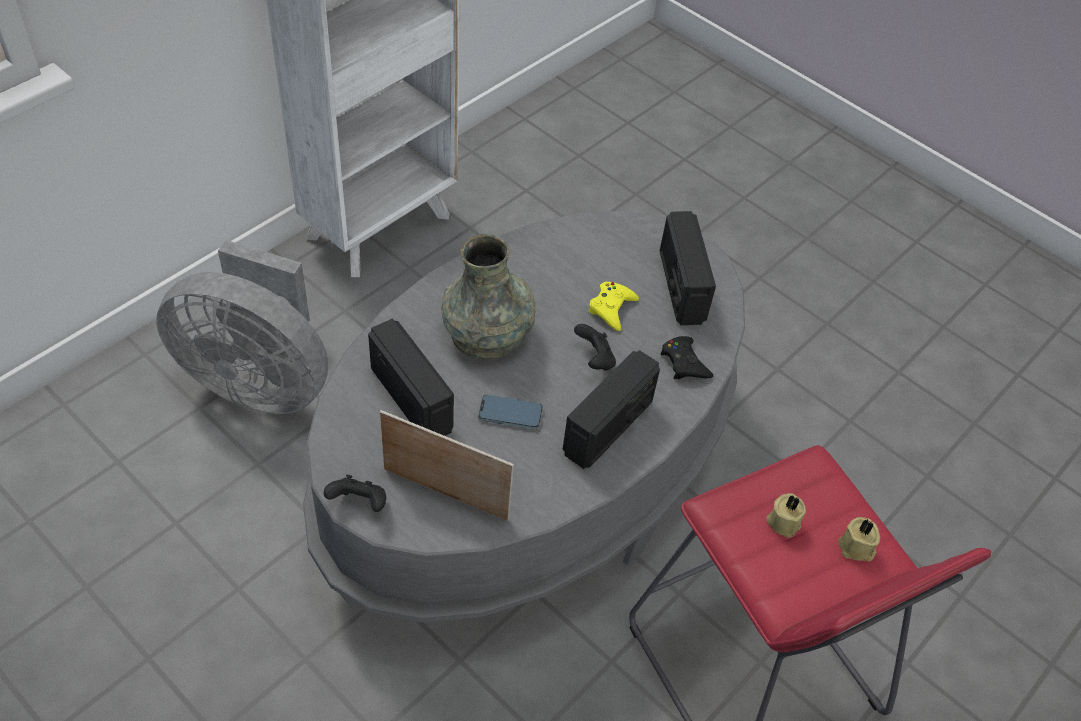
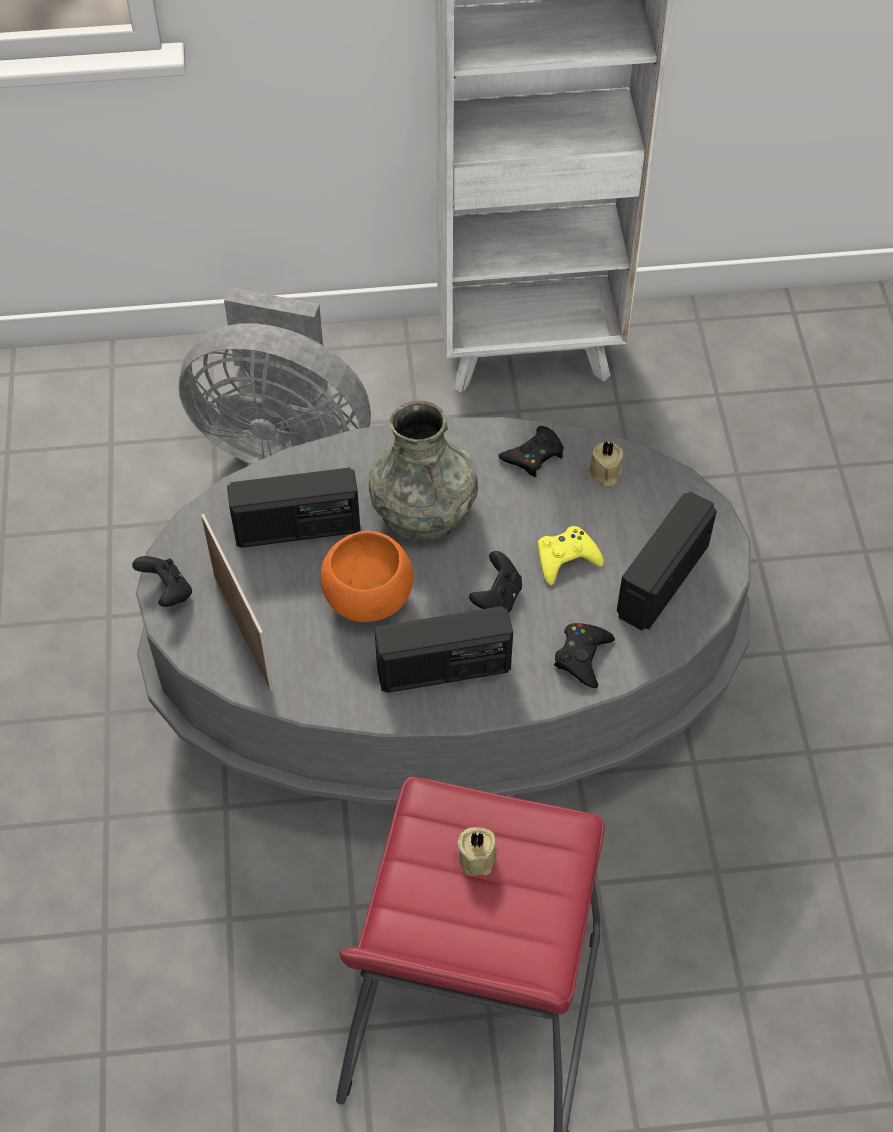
camera: 45 degrees right, 5 degrees up
grey fan [156,240,328,414] -> grey fan turned 45 degrees counterclockwise [179,287,371,464]
radio [368,319,454,436] -> radio turned 75 degrees clockwise [227,467,360,548]
phone [478,395,543,429] -> orange bowl [321,531,413,622]
beige candle [838,517,880,562] -> beige candle moved to [588,441,623,487]
none -> black game controller [498,426,564,477]

